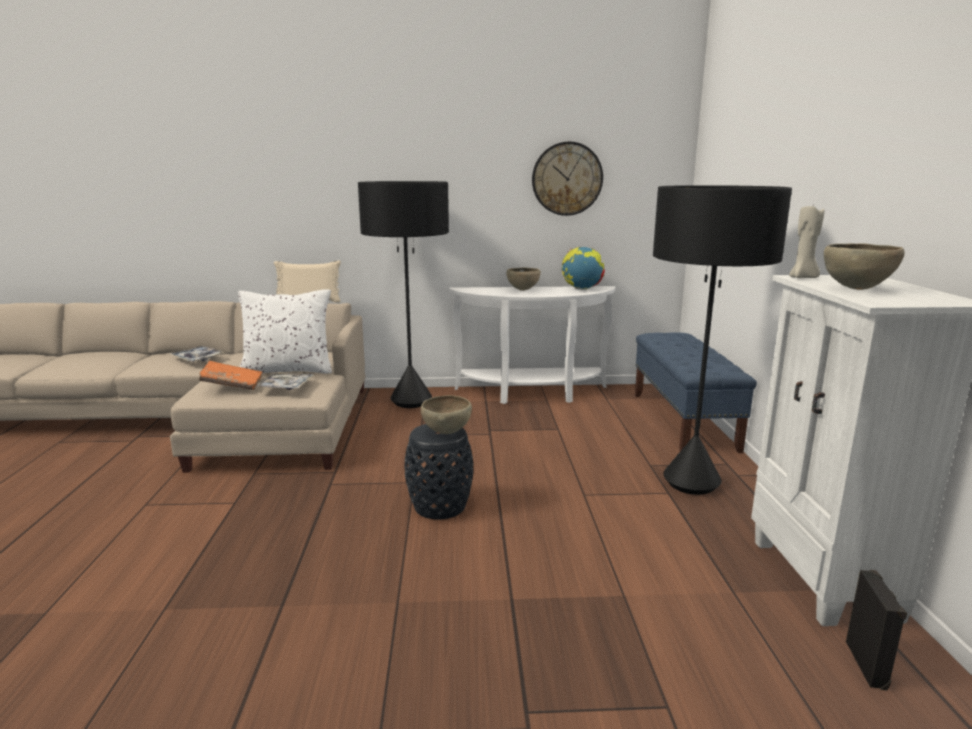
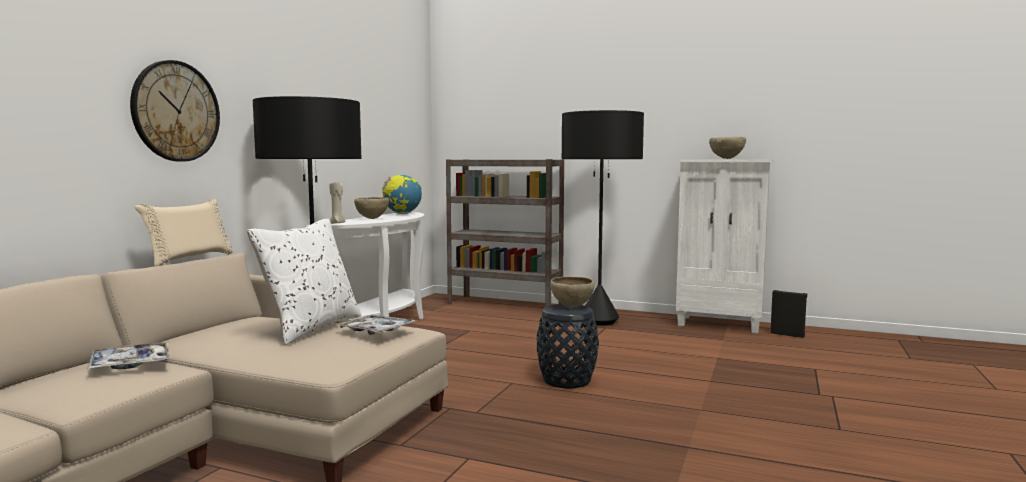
camera: 65 degrees left, 10 degrees down
orange book [199,361,262,390] -> none
wall clock [532,141,603,216] -> wall clock moved to [130,60,220,162]
blue bench [635,332,757,453] -> grey bookcase [446,159,564,307]
beige candle [789,206,825,278] -> beige candle moved to [329,182,345,224]

